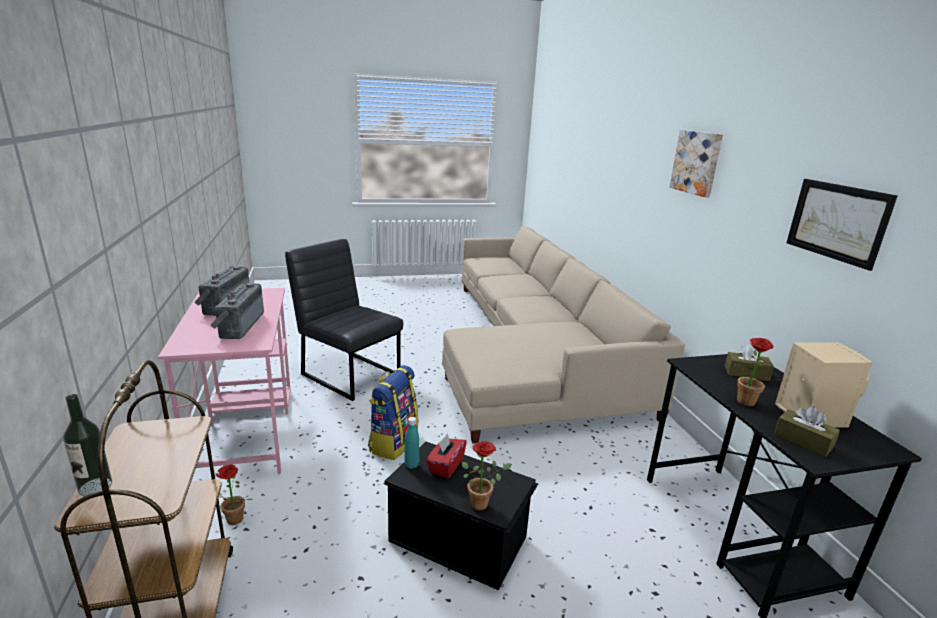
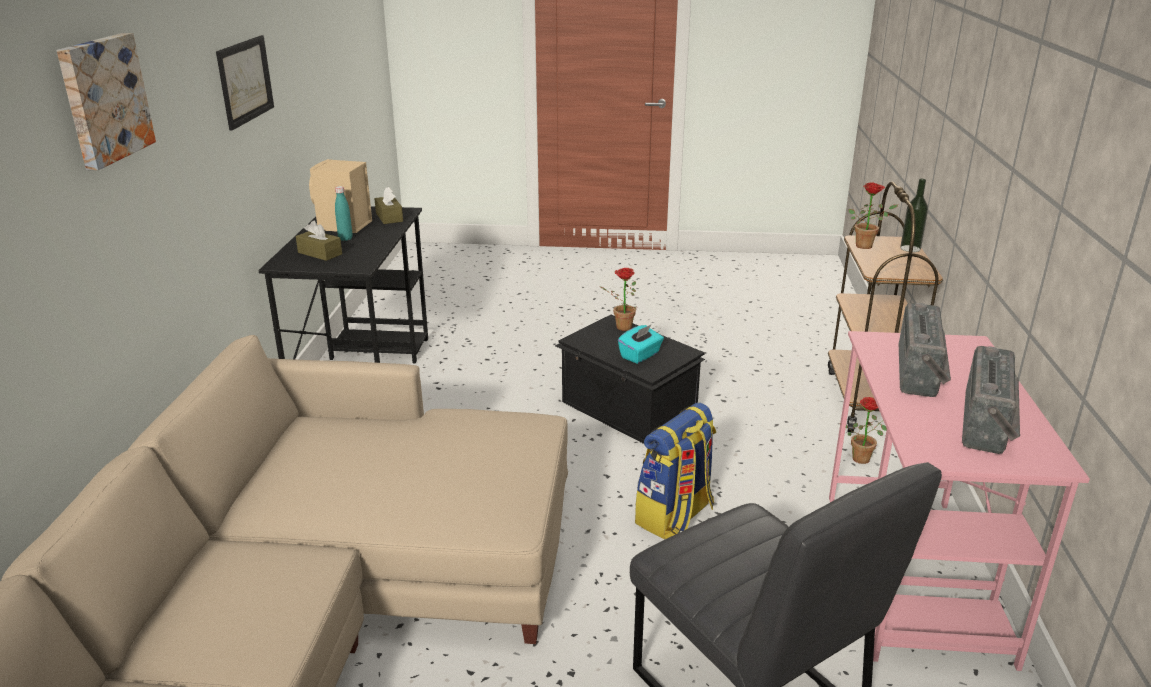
camera: 160 degrees left, 5 degrees up
turquoise bottle [404,417,419,469] -> turquoise bottle moved to [335,186,353,241]
red tissue box [426,434,467,478] -> turquoise tissue box [618,325,664,364]
potted plant [733,338,784,406] -> potted plant moved to [848,183,898,249]

